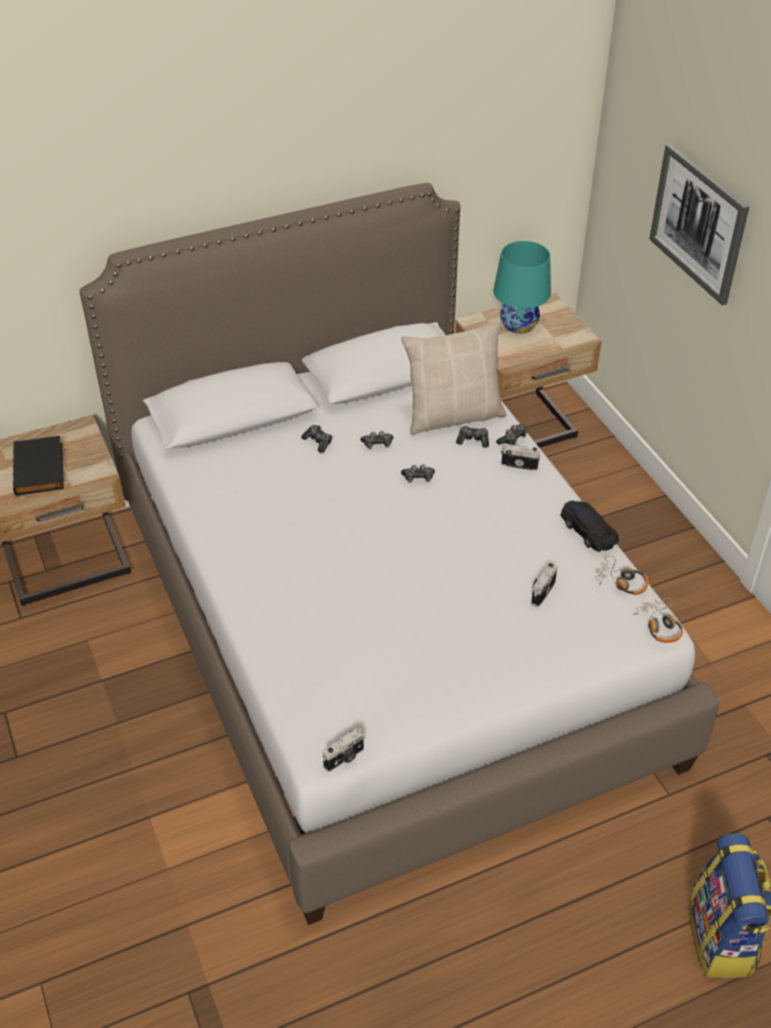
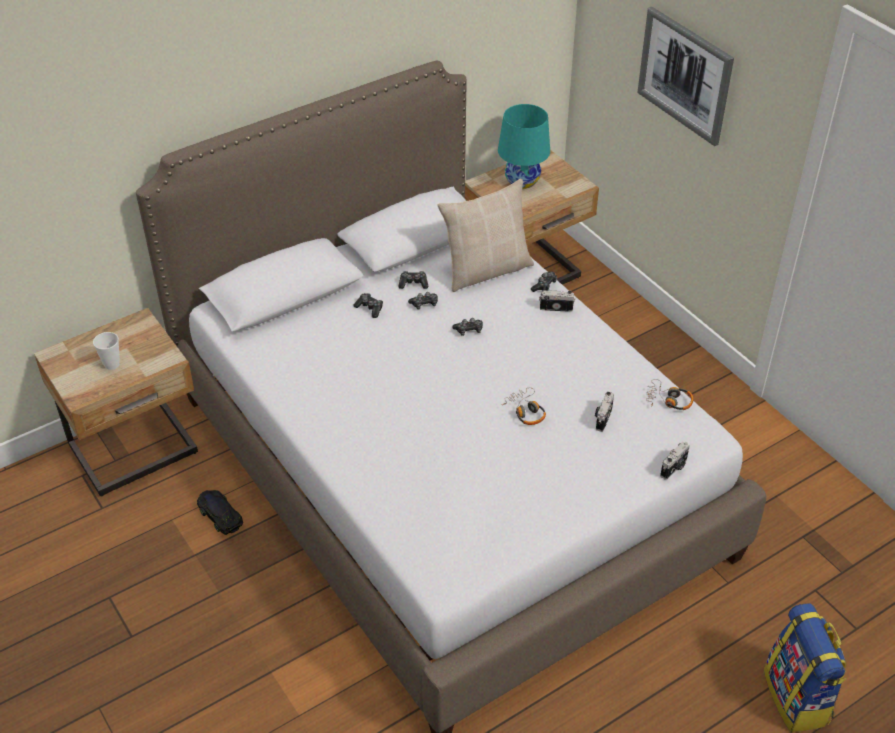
camera: 10 degrees left, 0 degrees up
black book [13,436,64,496] -> cup [93,332,120,370]
camera [323,728,364,772] -> camera moved to [660,442,690,480]
game controller [456,426,489,448] -> game controller moved to [398,271,428,289]
black toy car [561,501,619,552] -> black toy car moved to [197,490,243,535]
headphones [632,598,683,643] -> headphones moved to [502,388,546,425]

